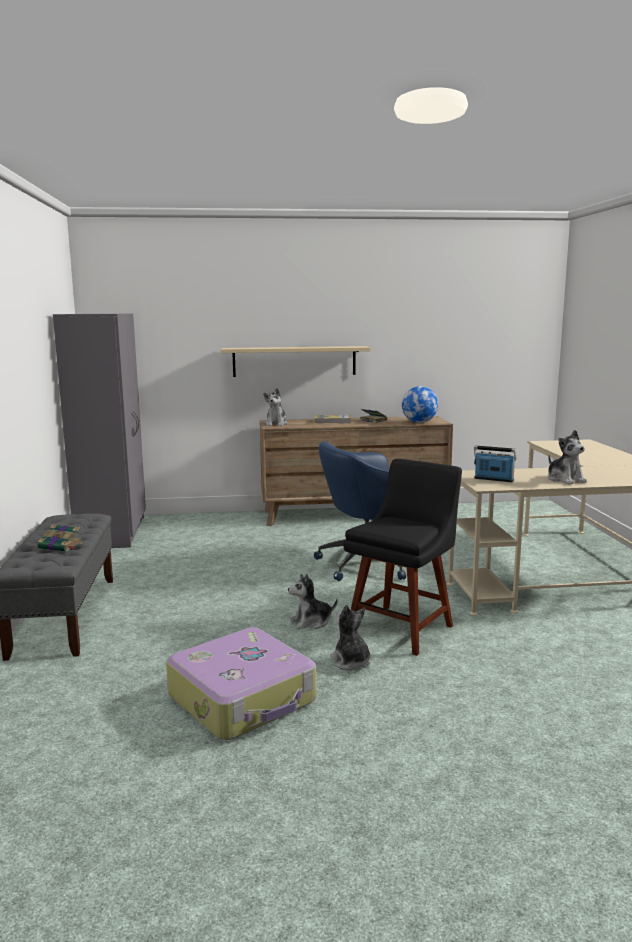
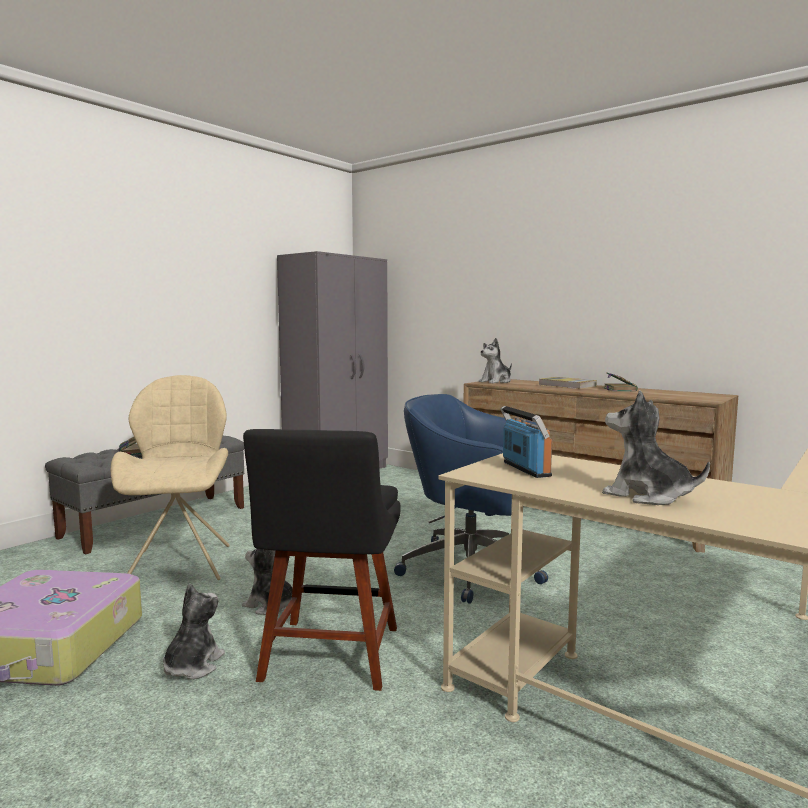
camera: 45 degrees right, 5 degrees down
beige shelf [221,346,371,377] -> none
black chair [343,459,462,656] -> black chair turned 105 degrees clockwise [243,429,401,691]
globe [402,386,438,423] -> none
plush toy [548,430,587,484] -> plush toy turned 105 degrees clockwise [602,390,710,505]
none -> beige chair [111,375,230,580]

